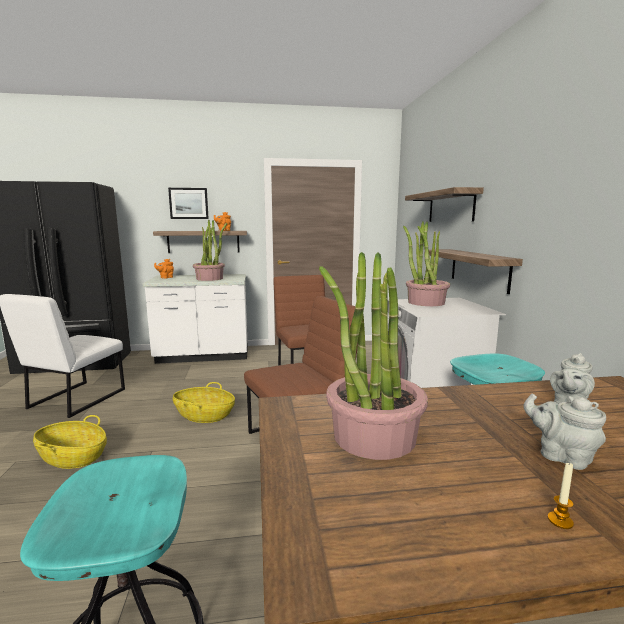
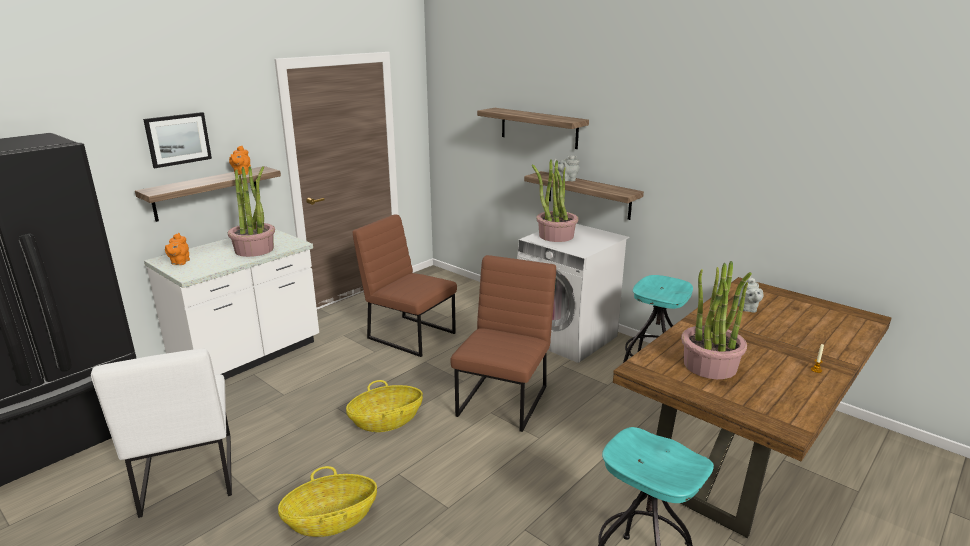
camera: 40 degrees left, 10 degrees up
grey teapot [523,394,606,470] -> grey teapot moved to [553,155,580,181]

